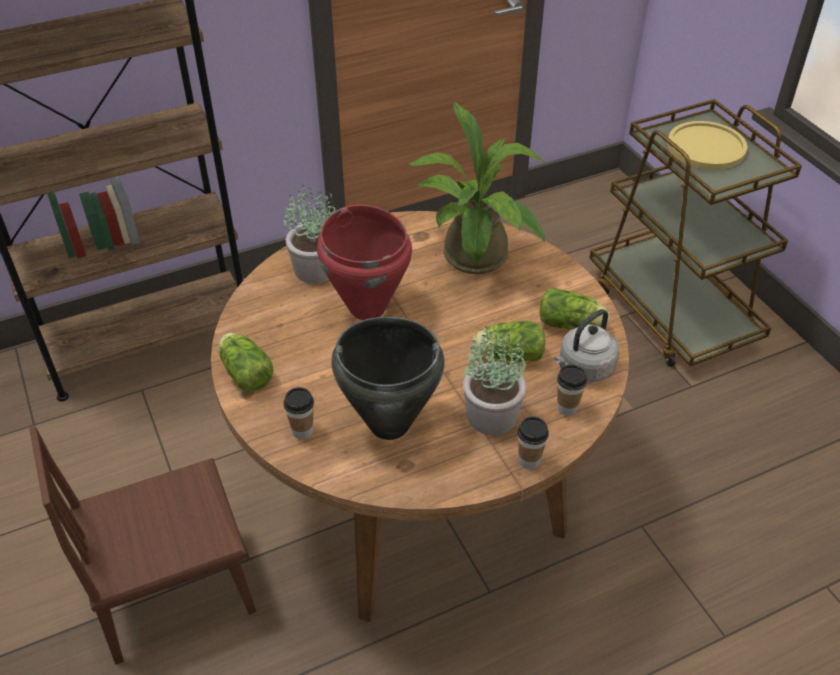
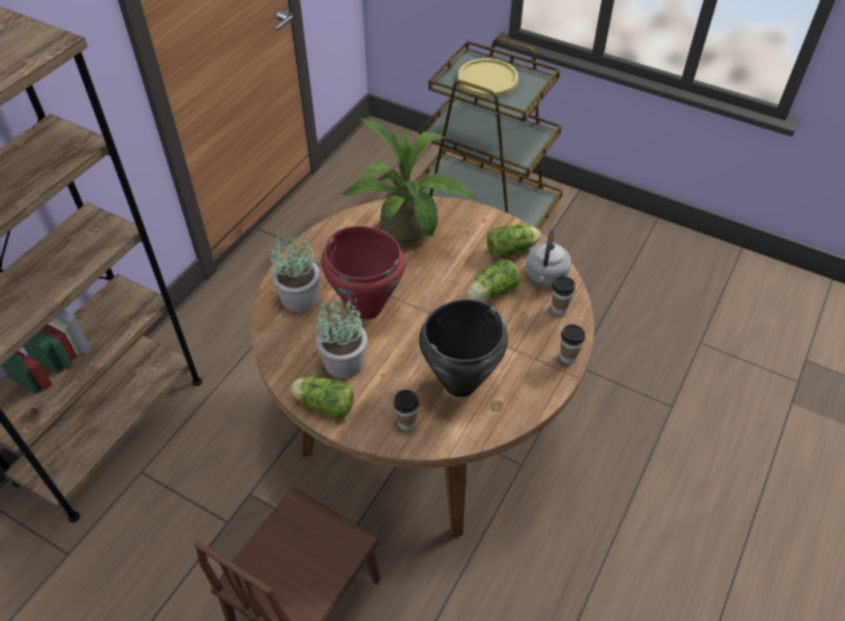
camera: 35 degrees left, 5 degrees up
potted plant [463,326,526,435] -> potted plant moved to [316,295,367,378]

